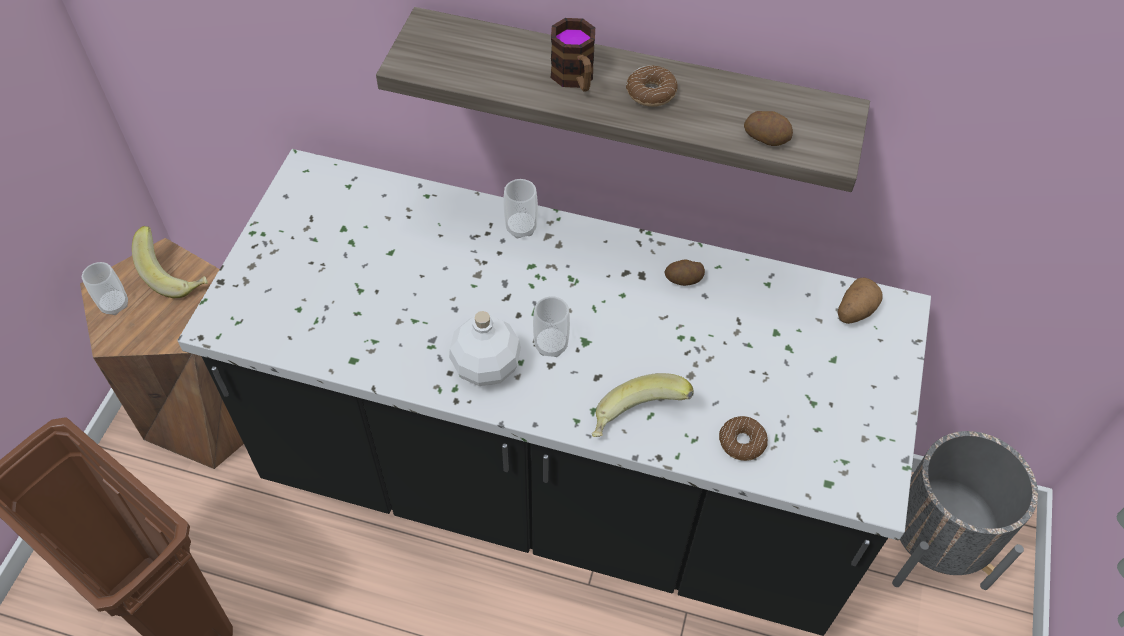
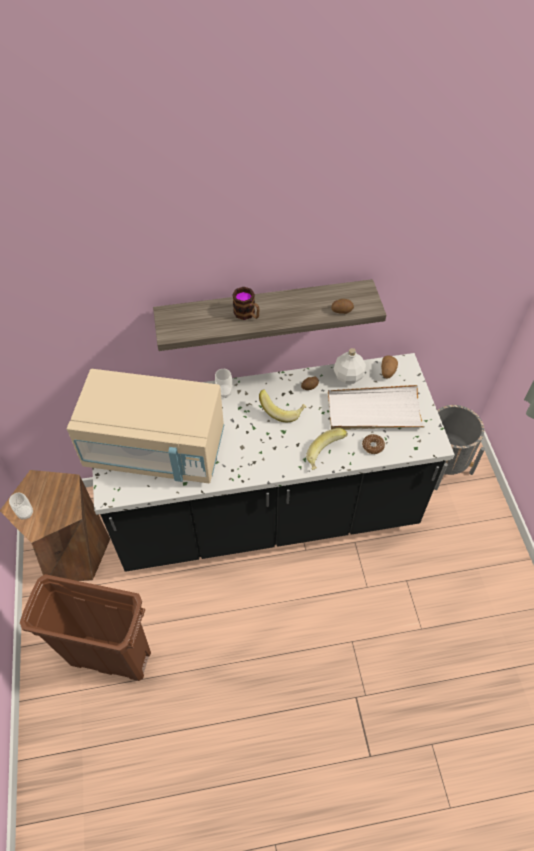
camera: 25 degrees left, 0 degrees up
banana [132,226,208,298] -> banana moved to [259,390,306,422]
white bottle [449,311,521,386] -> white bottle moved to [334,348,366,384]
cup [533,296,570,357] -> none
donut [626,65,677,107] -> none
none -> beige microwave [66,369,224,484]
none -> white tray [328,385,426,430]

